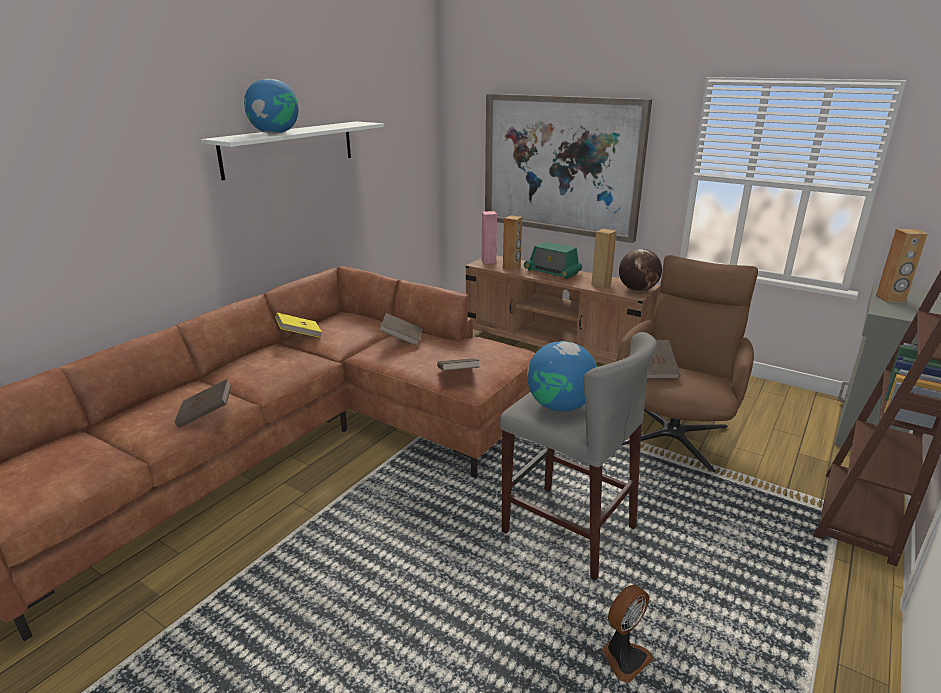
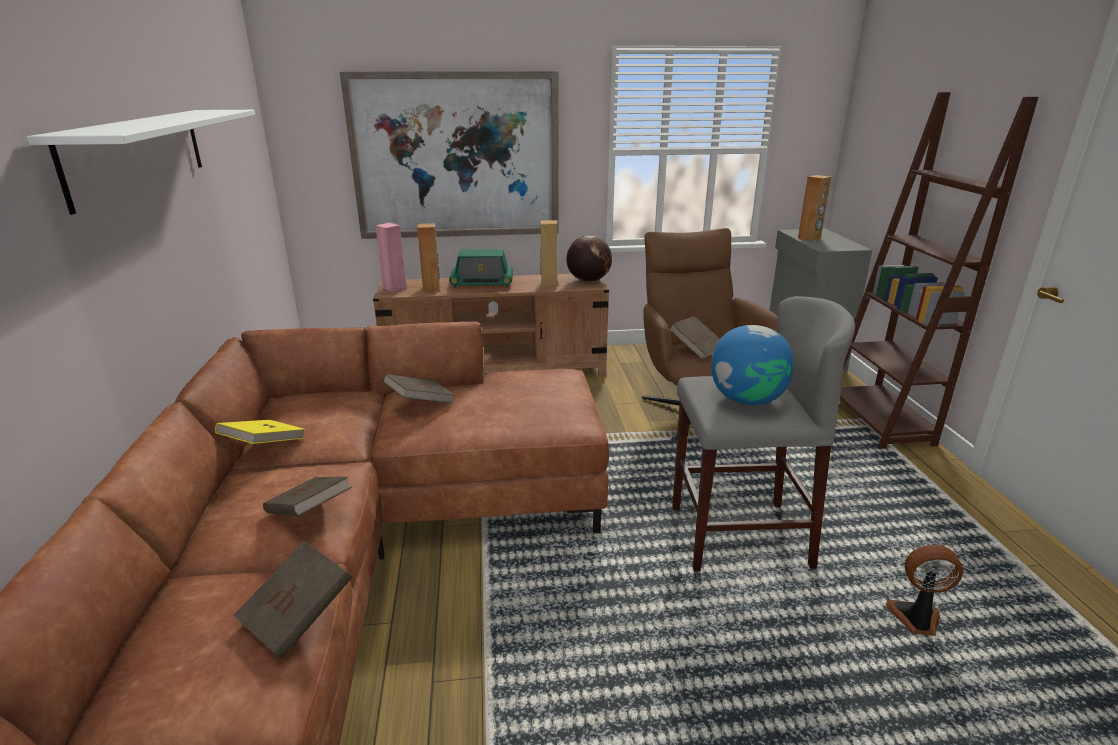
camera: 40 degrees left, 0 degrees up
globe [244,79,299,134] -> none
brown book [437,358,479,371] -> brown book moved to [263,477,352,516]
fan [602,585,654,683] -> fan turned 90 degrees counterclockwise [886,545,963,636]

